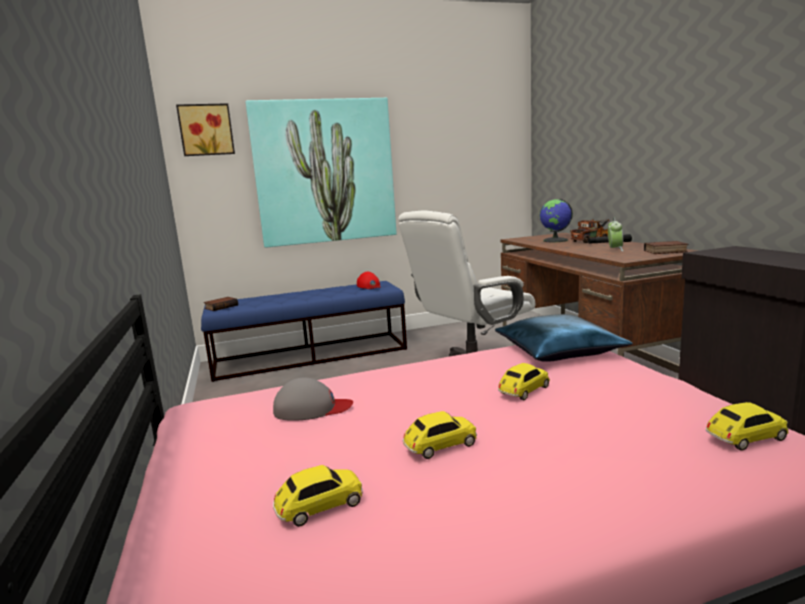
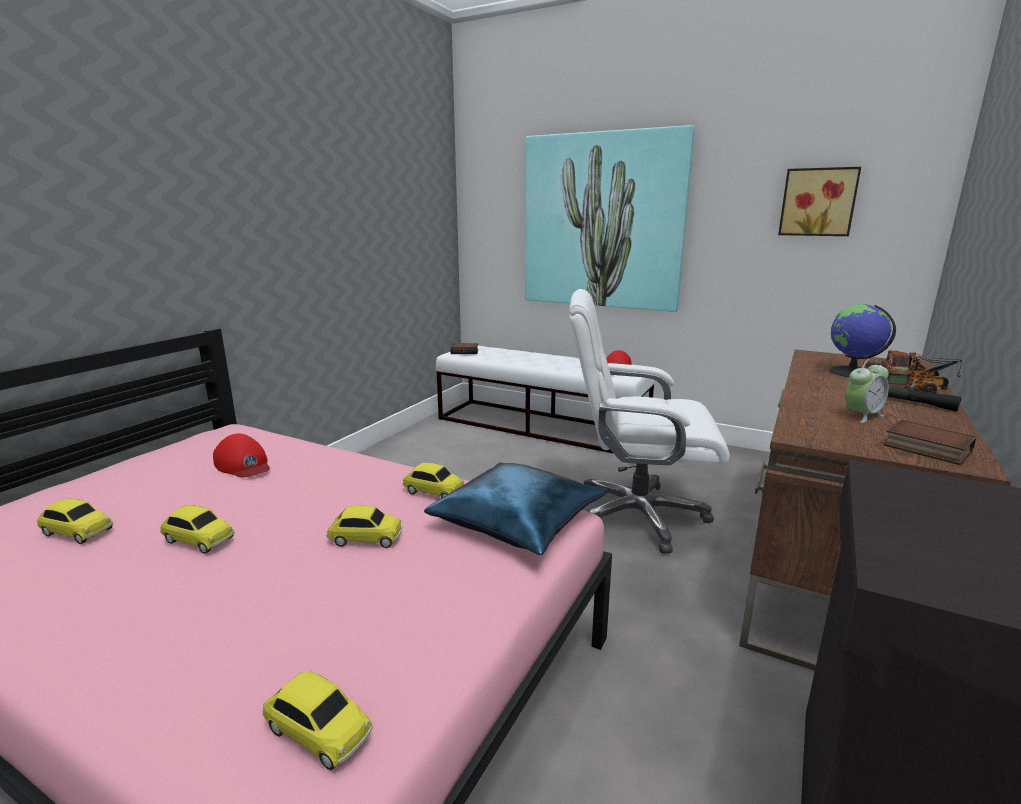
camera: 45 degrees right, 5 degrees up
picture [176,103,235,156] -> picture moved to [778,167,861,236]
blue bench [201,281,407,382] -> white bench [435,346,656,454]
grey cap [273,378,353,421] -> red cap [213,434,270,477]
none -> toy car [402,463,464,498]

